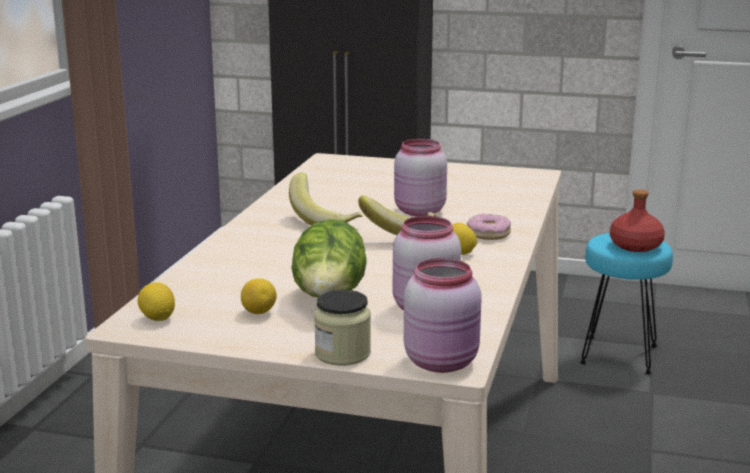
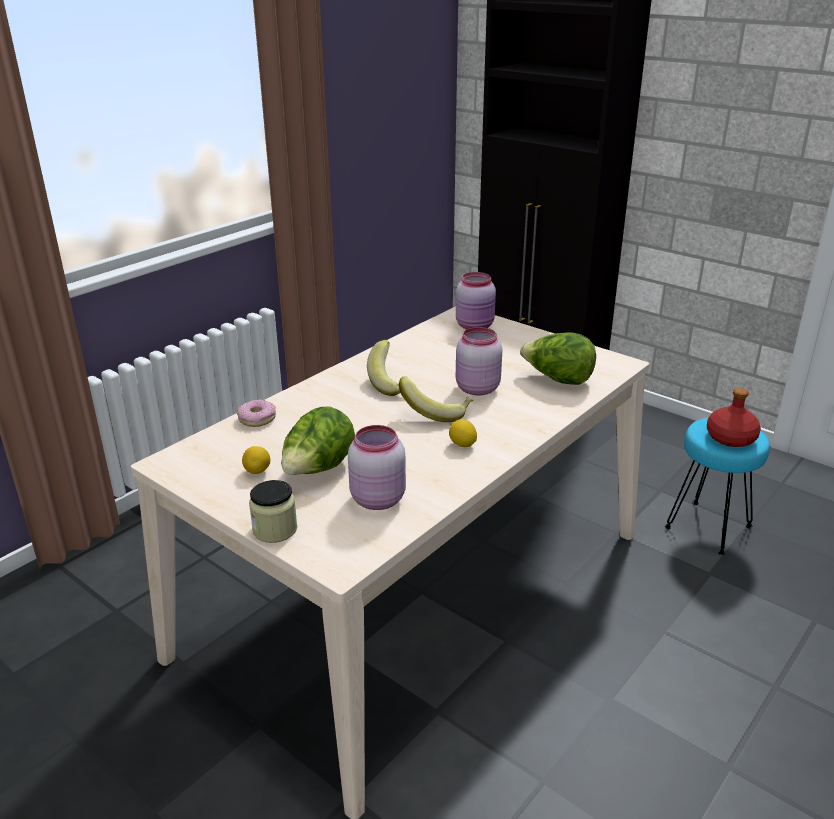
camera: 25 degrees right, 10 degrees up
lemon [138,282,175,321] -> none
pink jar [404,258,482,373] -> pink jar moved to [456,272,496,330]
donut [467,213,511,240] -> donut moved to [237,399,276,427]
none -> lettuce [520,333,596,385]

